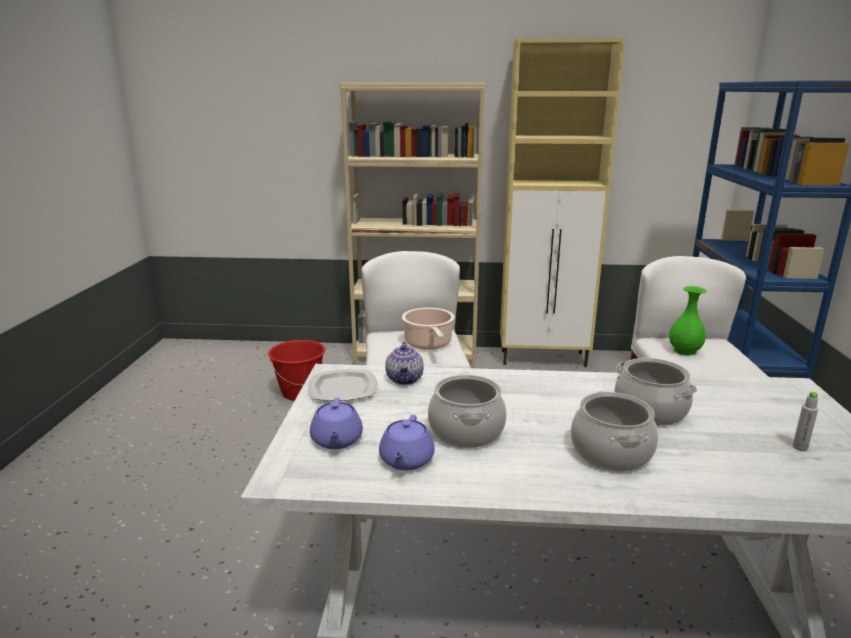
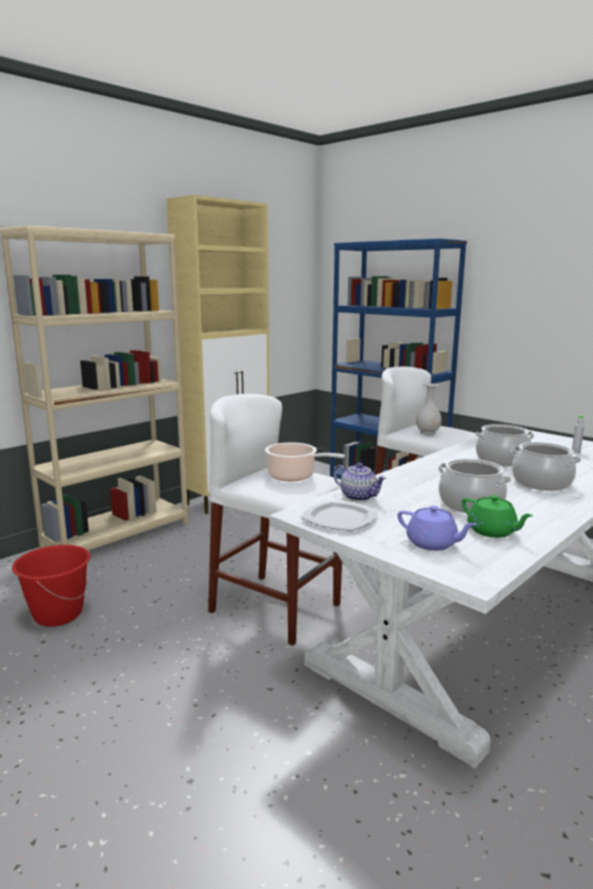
camera: 50 degrees left, 5 degrees down
purple teapot [379,415,435,470] -> green teapot [462,495,533,538]
green vase [669,286,706,355] -> white vase [416,383,442,435]

